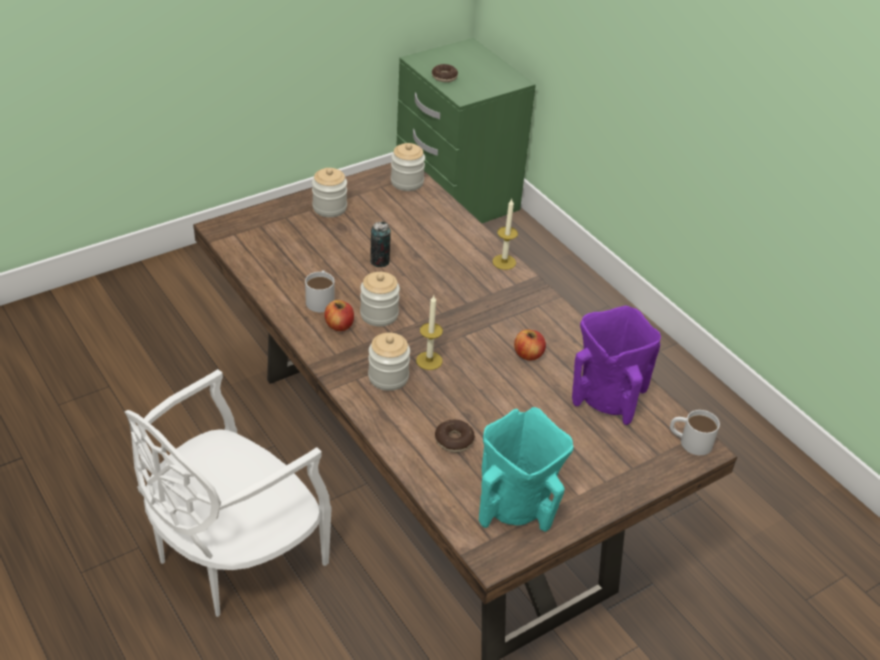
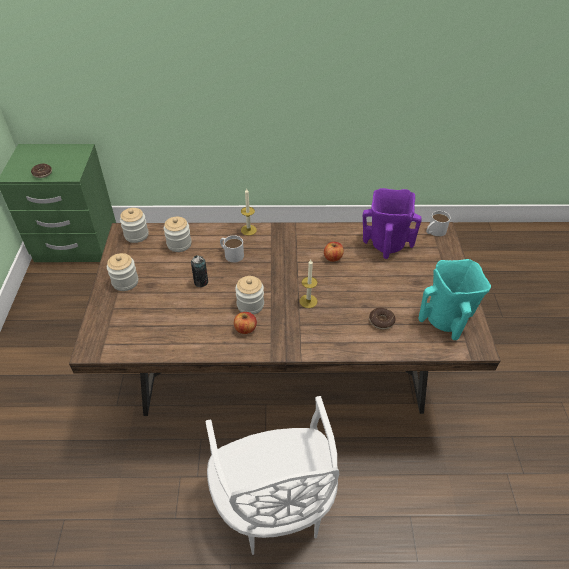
camera: 55 degrees left, 5 degrees up
white mug [305,270,335,312] -> white mug moved to [220,235,244,263]
jar [368,333,410,391] -> jar moved to [164,217,192,252]

